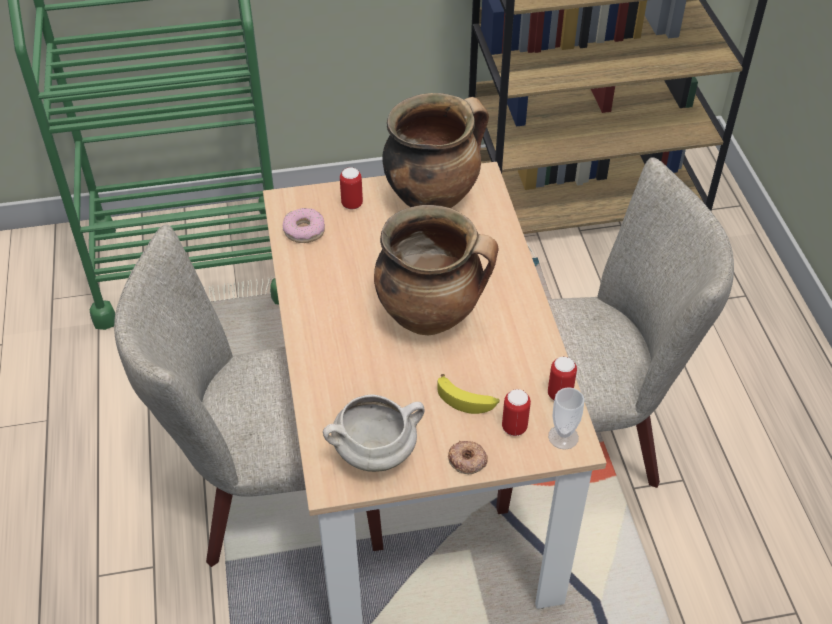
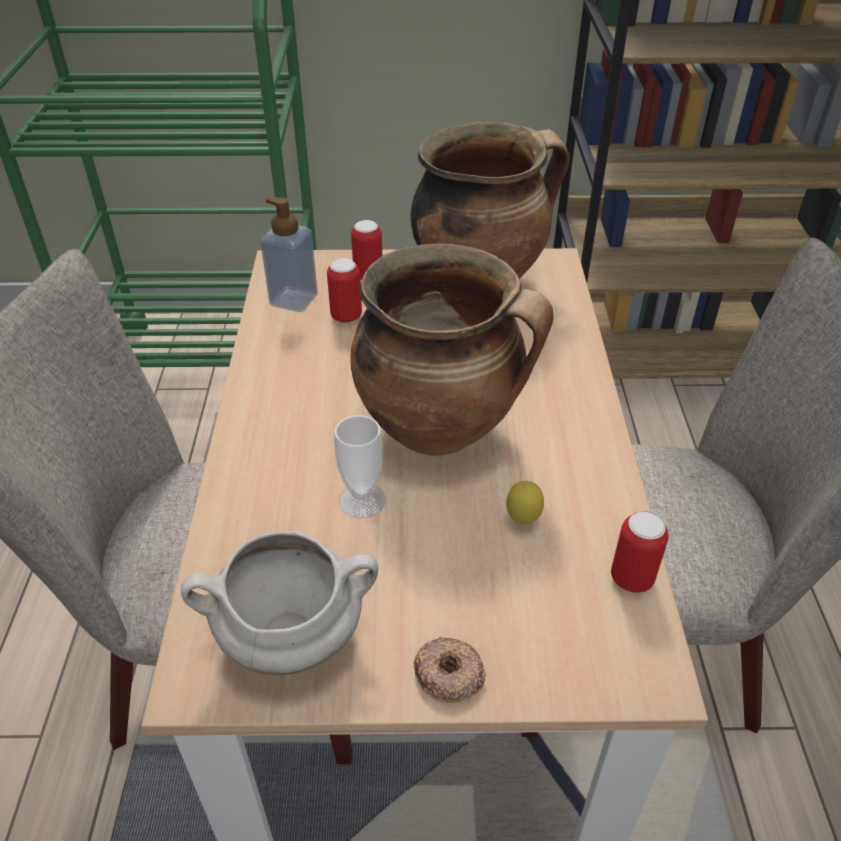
camera: 10 degrees right, 5 degrees down
donut [283,208,325,243] -> soap dispenser [261,197,318,312]
banana [437,374,500,414] -> none
can [502,389,531,436] -> can moved to [327,258,362,323]
cup [548,387,585,450] -> cup moved to [334,415,385,518]
none -> lemon [506,481,544,524]

